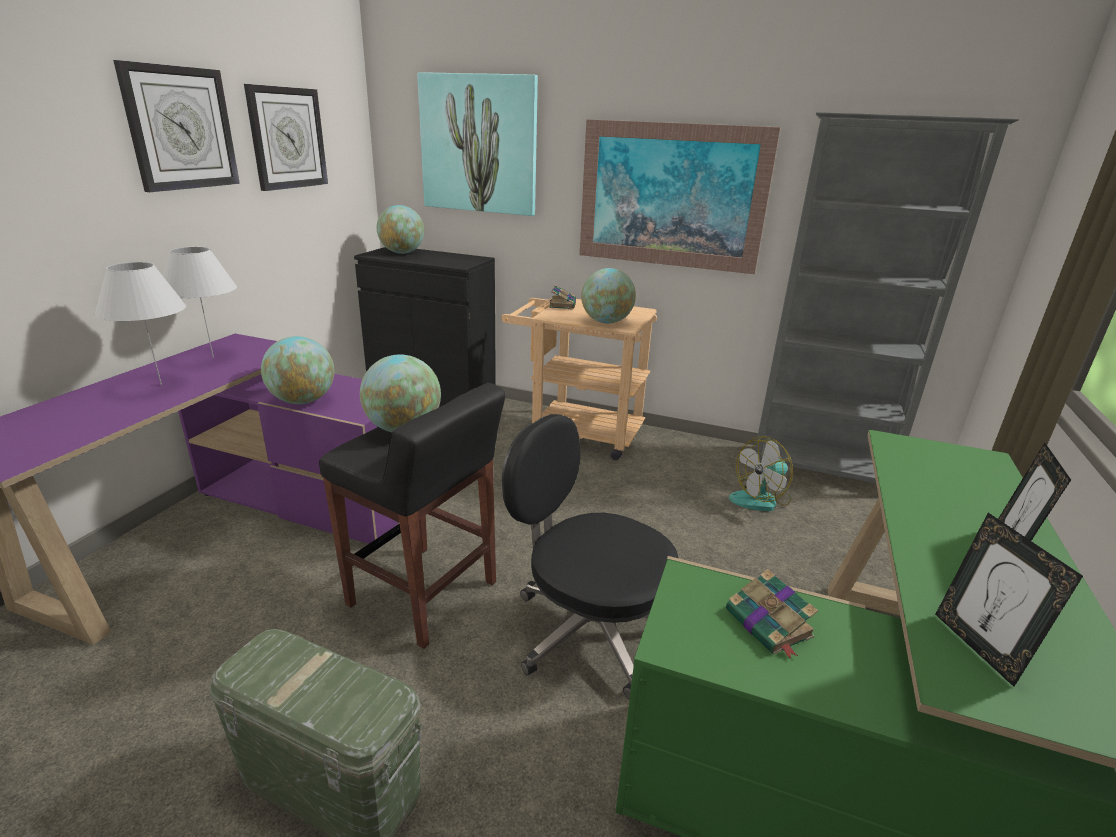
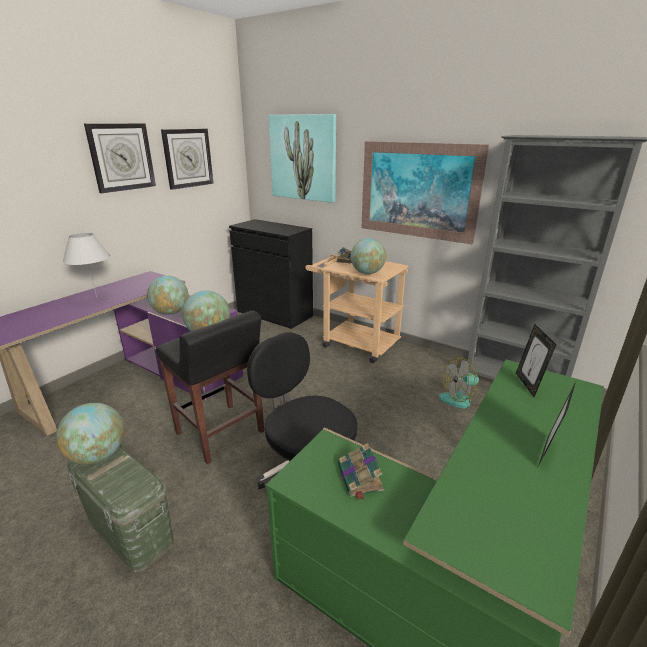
camera: 15 degrees right, 0 degrees up
white table lamp [163,247,237,358] -> none
globe [377,205,425,254] -> globe moved to [56,403,125,464]
picture frame [935,513,1083,687] -> picture frame moved to [516,324,556,397]

